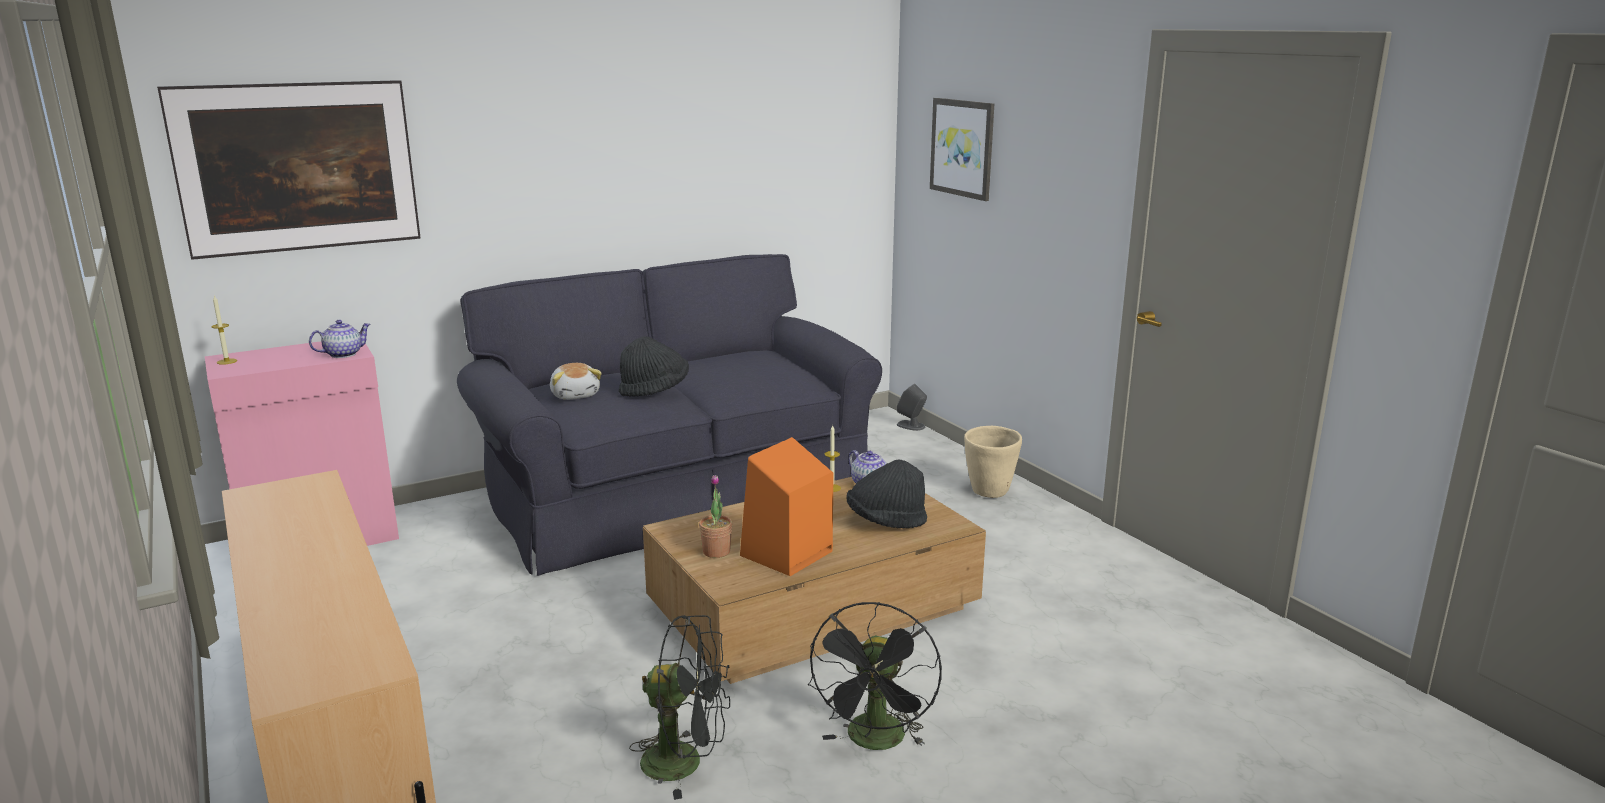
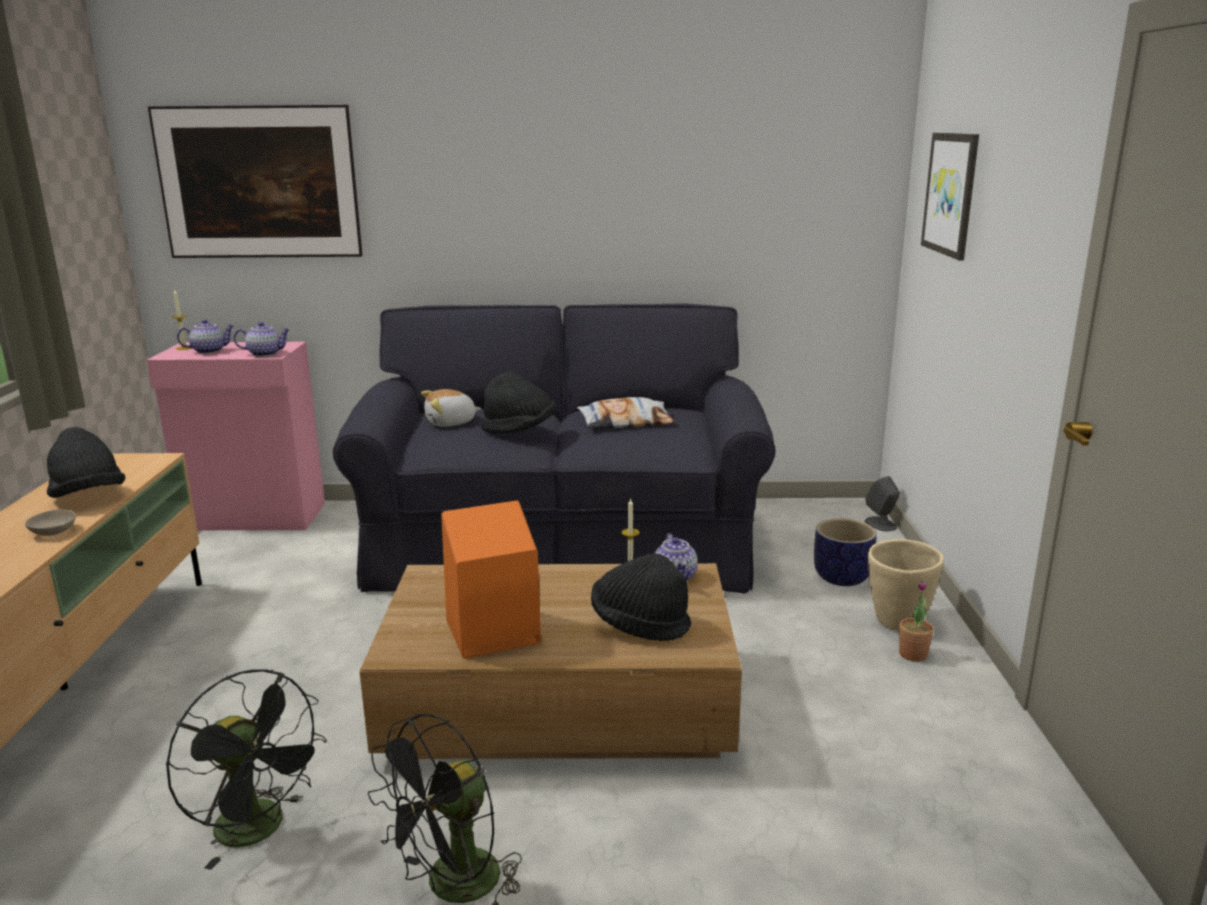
camera: 30 degrees right, 0 degrees up
plush toy [550,363,602,400] -> plush toy turned 60 degrees clockwise [421,389,481,427]
potted plant [699,475,732,558] -> potted plant moved to [899,580,934,662]
none -> beige bowl [25,509,76,536]
none -> black hat [47,427,125,498]
none -> teapot [177,319,235,354]
none -> pillow [577,397,674,428]
none -> planter [814,518,877,586]

